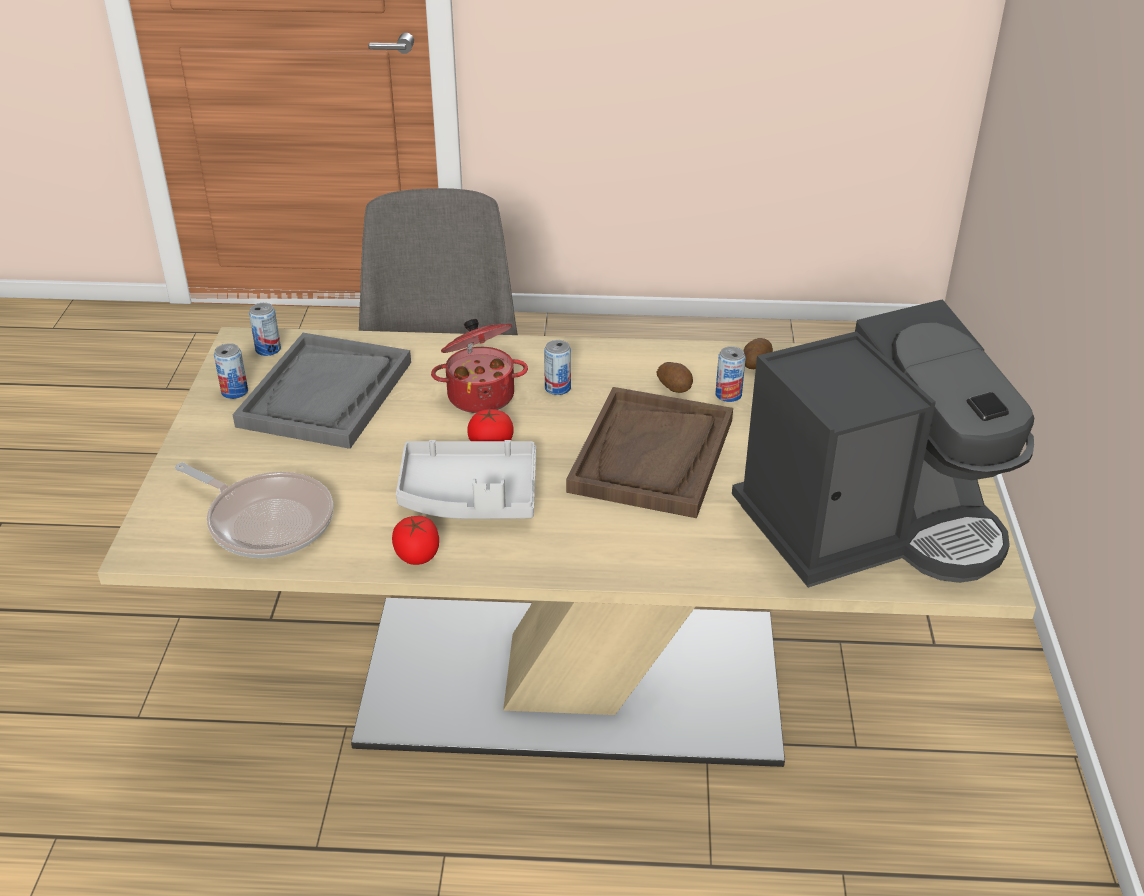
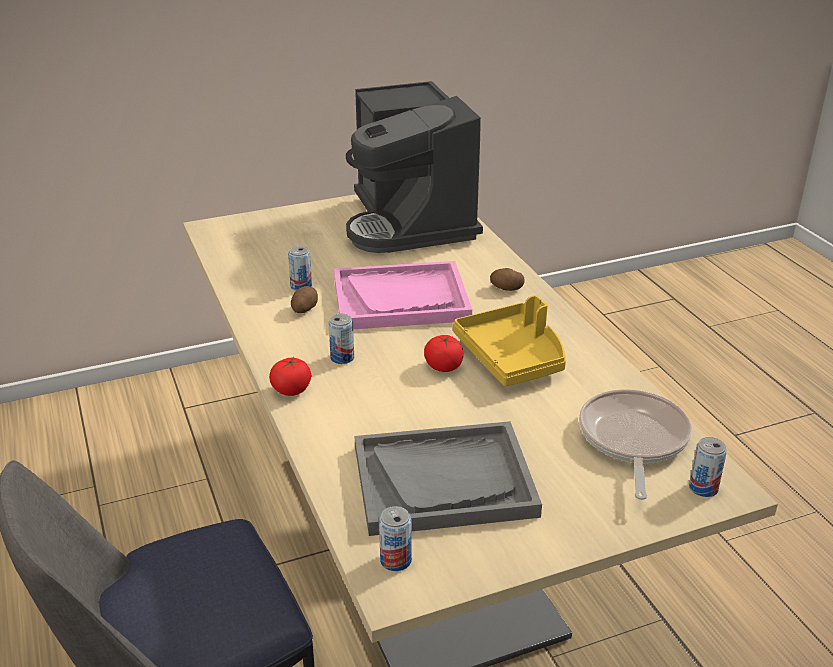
camera: 115 degrees left, 5 degrees down
can [214,343,248,399] -> can moved to [689,437,727,497]
tomato [392,516,439,565] -> tomato moved to [269,357,311,396]
grey tray [396,440,536,519] -> yellow tray [453,295,566,387]
cooking pot [431,319,528,413] -> none
brown tray [566,387,733,518] -> pink tray [334,261,472,329]
coffee machine [732,299,1034,588] -> coffee machine turned 150 degrees counterclockwise [346,81,483,253]
potato [743,338,773,369] -> potato moved to [490,268,525,291]

